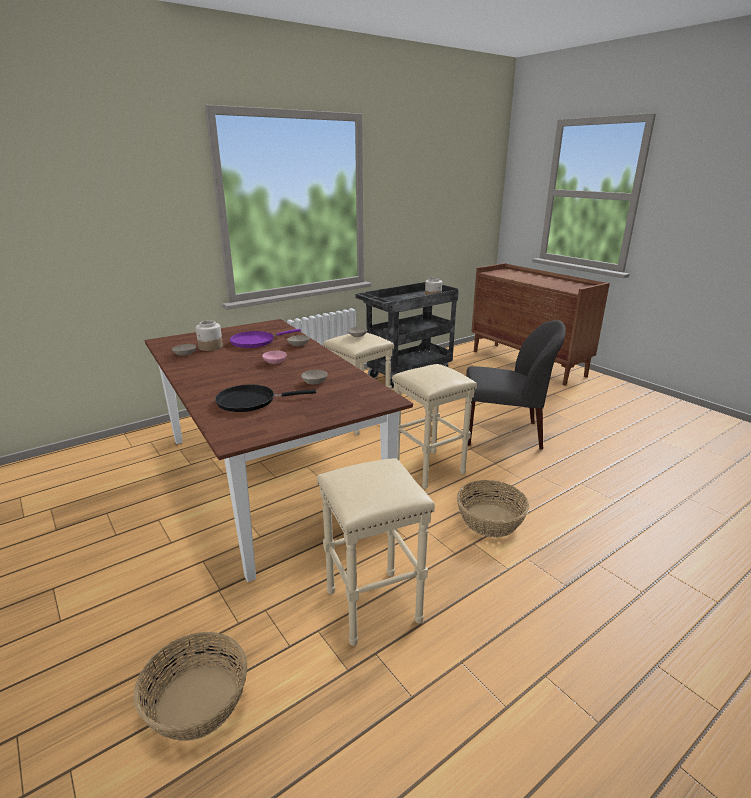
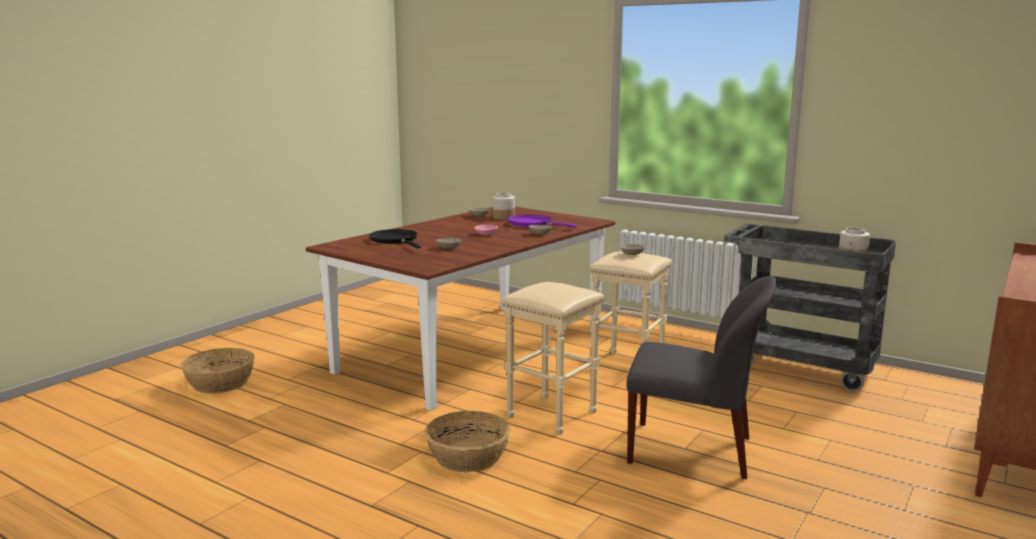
camera: 70 degrees right, 10 degrees down
beige stool [317,458,435,646] -> none
grey chair [466,320,566,450] -> grey chair turned 60 degrees counterclockwise [627,276,777,479]

